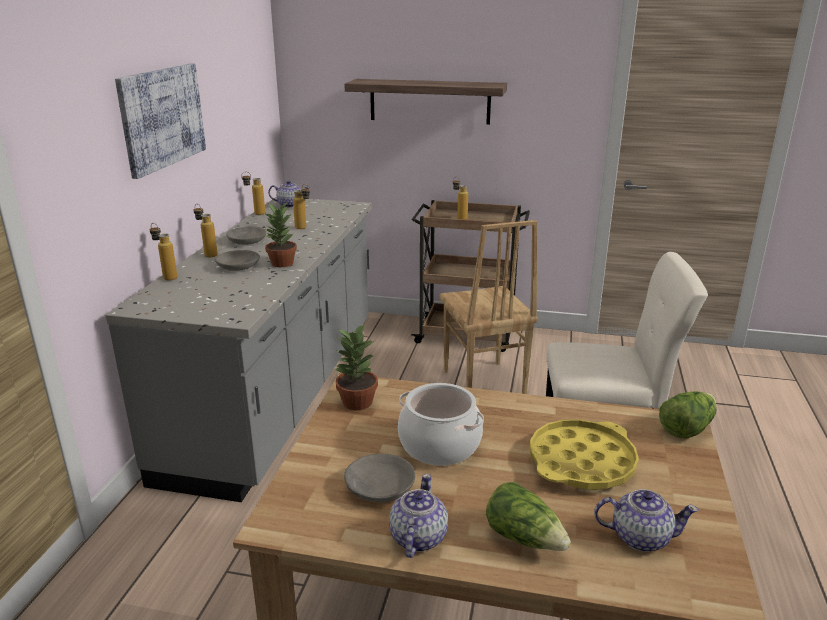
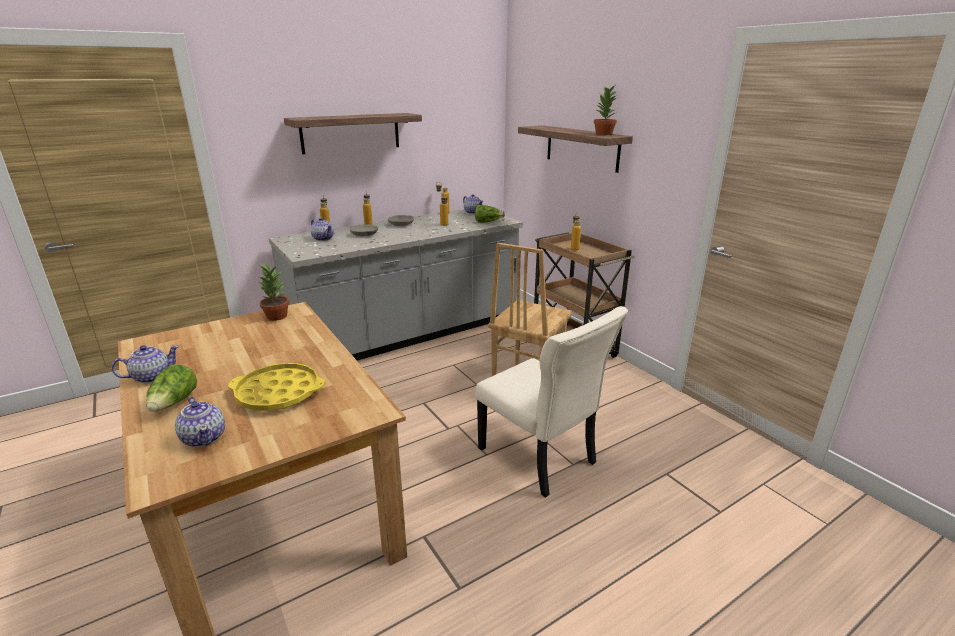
camera: 45 degrees right, 0 degrees up
picture [115,64,206,179] -> shelf [284,113,422,154]
potted plant [265,201,297,267] -> potted plant moved to [594,86,617,135]
grey bowl [344,454,415,502] -> none
cooking pot [398,383,484,466] -> none
lettuce [659,391,717,439] -> lettuce moved to [475,205,505,223]
none -> teapot [311,218,334,241]

